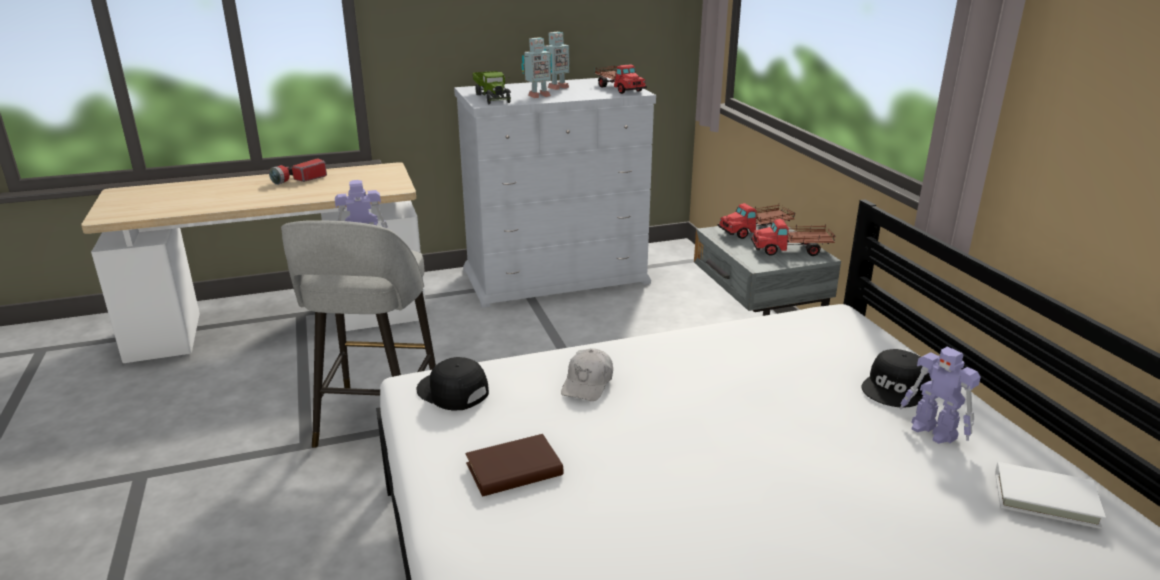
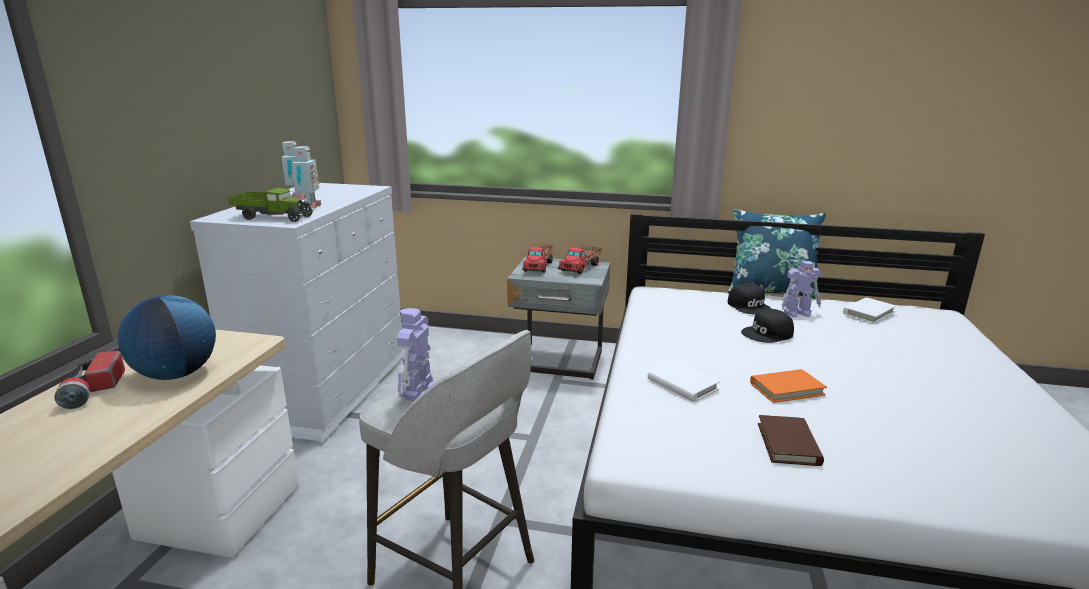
camera: 60 degrees left, 5 degrees down
black cap [416,357,489,410] -> black cap moved to [741,308,794,343]
white cap [561,349,613,401] -> white book [648,361,720,402]
toy truck [594,64,647,94] -> none
none -> globe [117,295,216,380]
none -> blue pillow [728,209,826,299]
none -> orange book [750,369,827,403]

